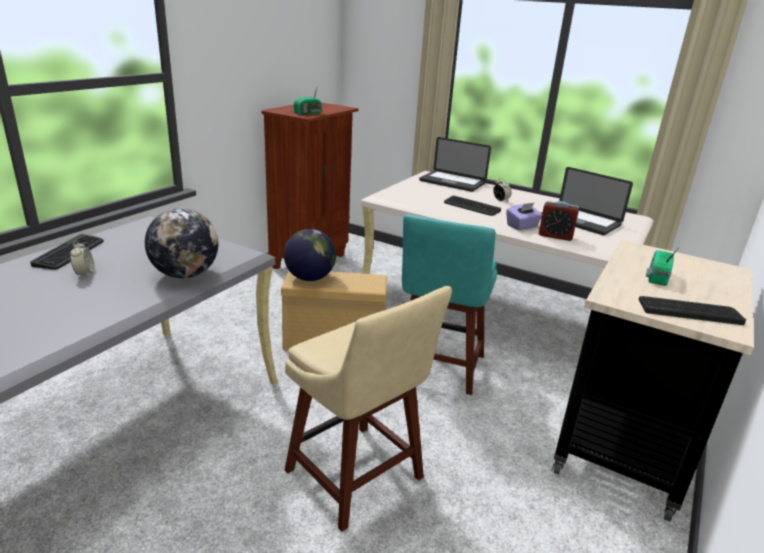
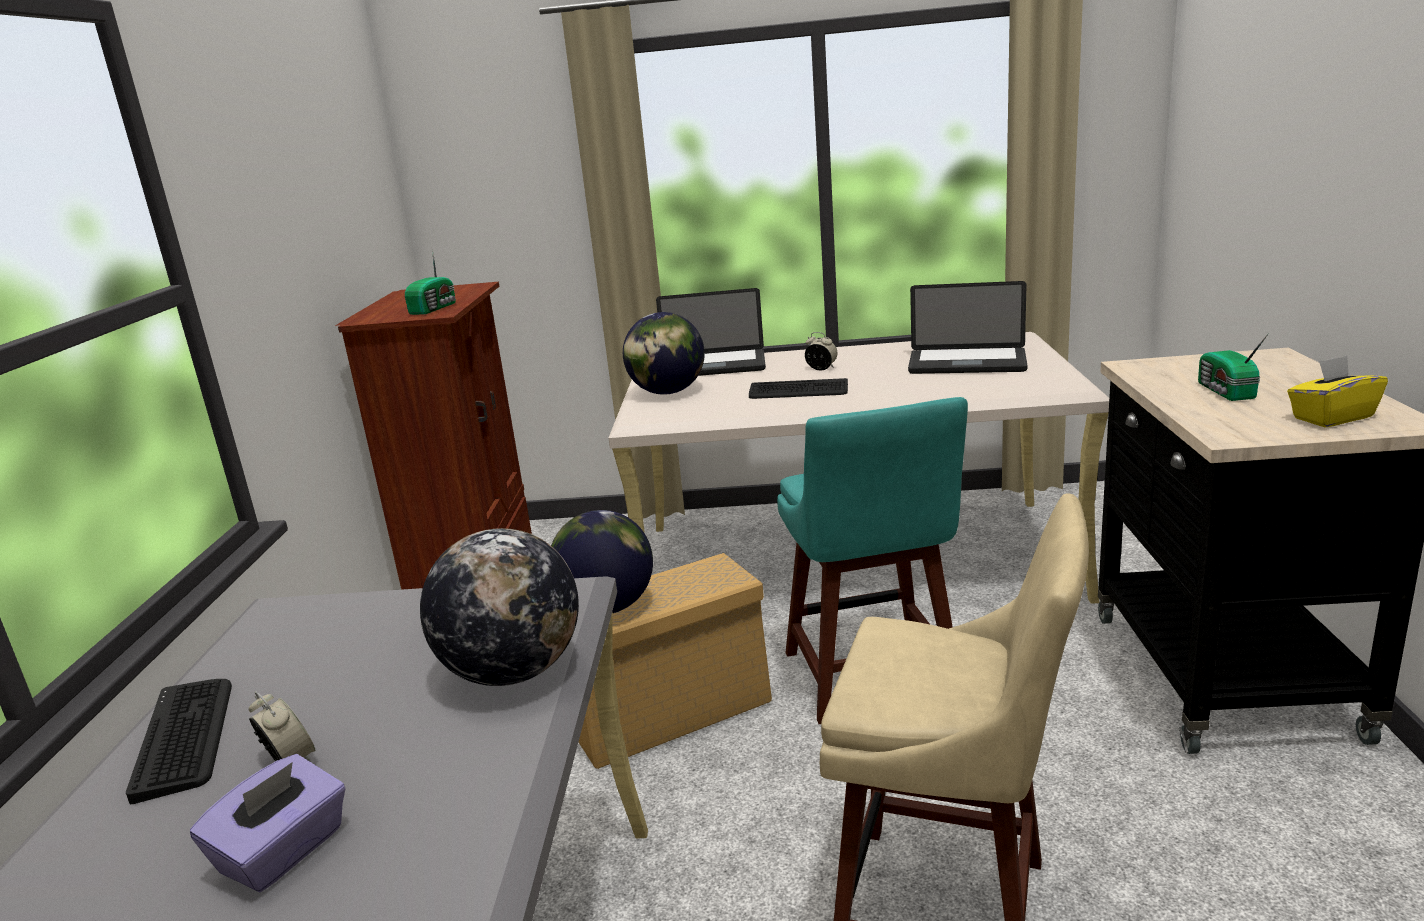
camera: 25 degrees left, 5 degrees down
purple tissue box [506,203,542,230] -> purple tissue box moved to [190,754,346,892]
alarm clock [539,201,579,241] -> none
keyboard [638,296,746,325] -> yellow tissue box [1287,356,1388,427]
none -> globe [623,312,705,394]

